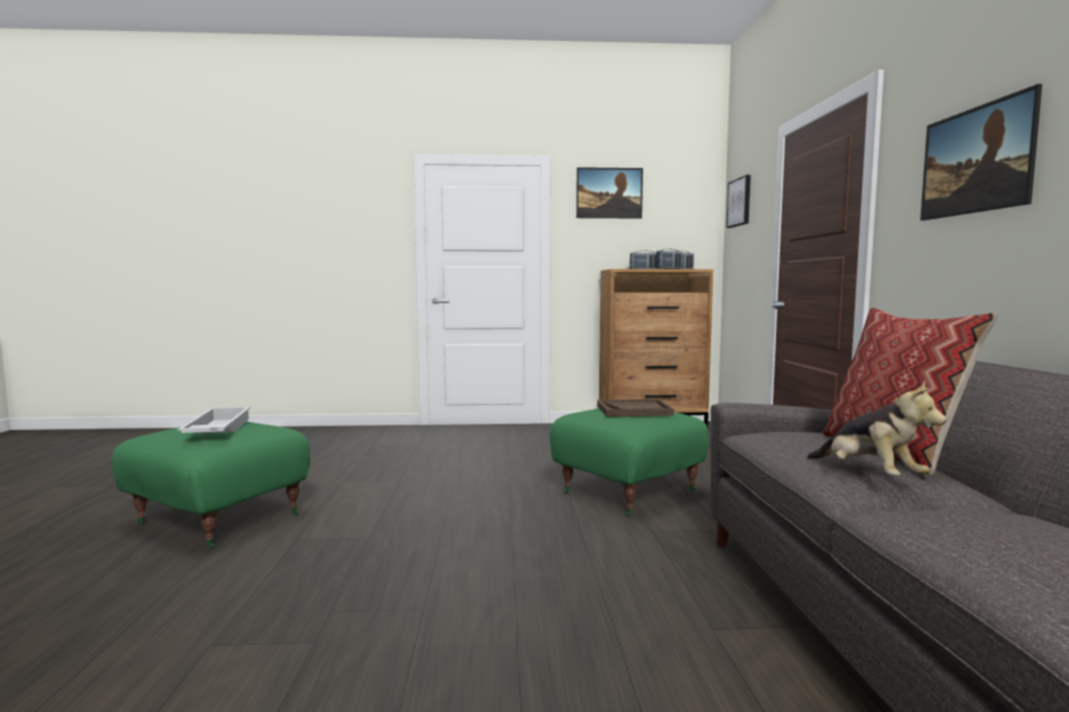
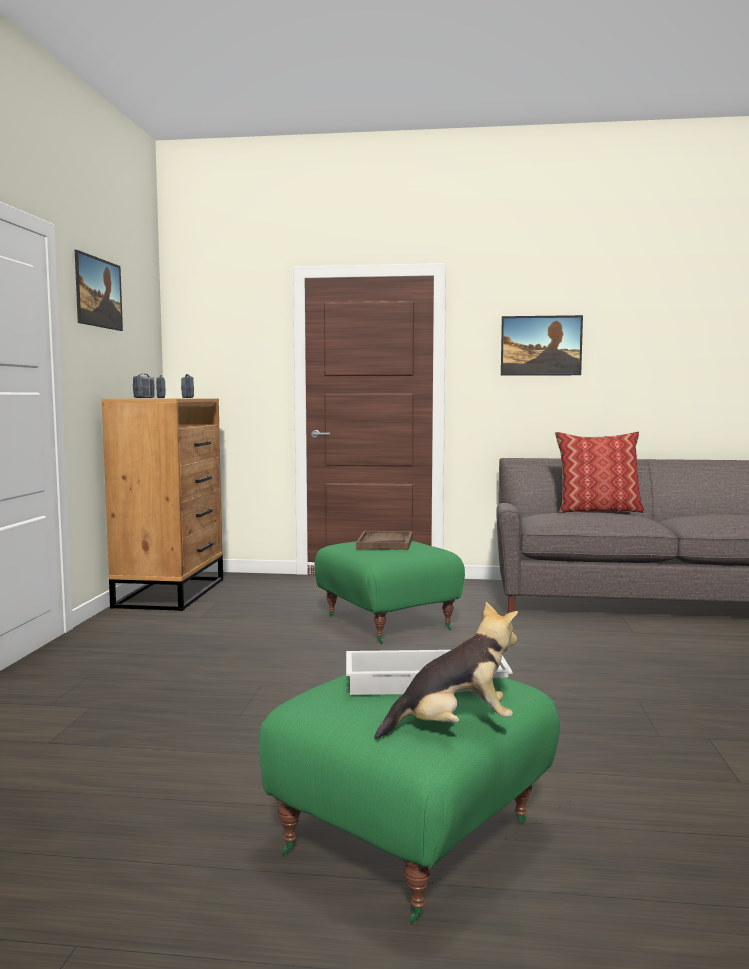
camera: 80 degrees left, 0 degrees up
picture [726,175,751,228] -> none
plush toy [807,381,946,476] -> plush toy moved to [374,602,518,739]

